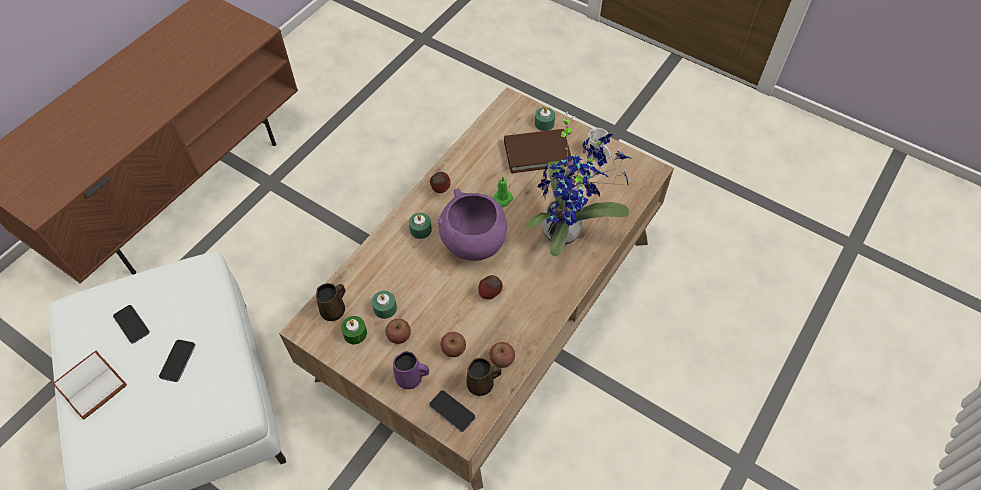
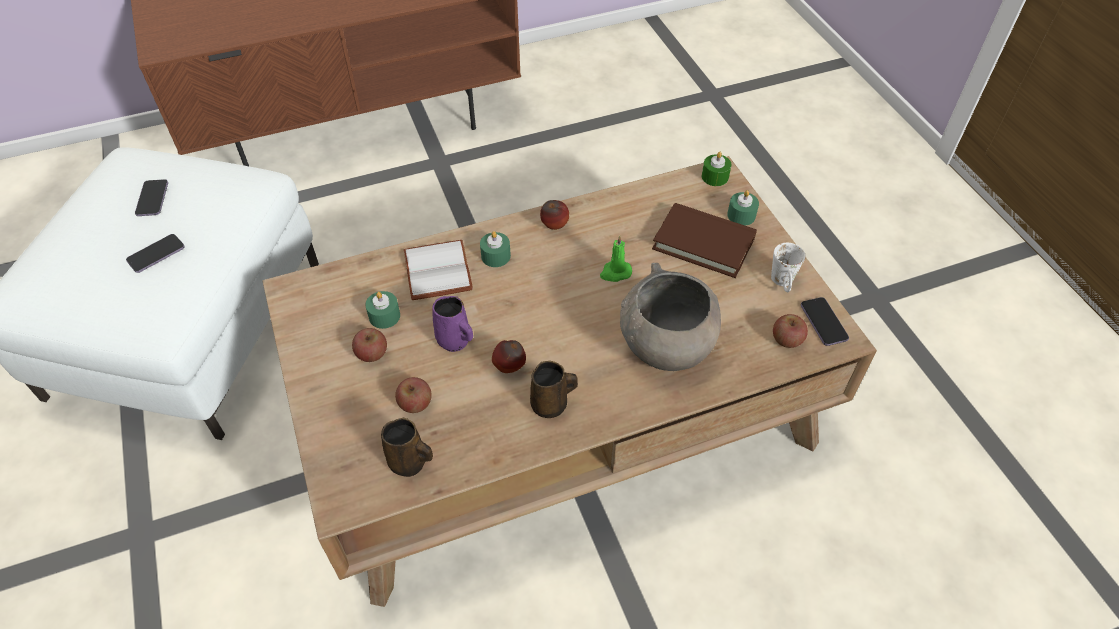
camera: 35 degrees right, 5 degrees down
white book [53,351,127,420] -> white book moved to [404,240,473,300]
brown mug [316,283,346,321] -> brown mug moved to [530,361,578,418]
green candle [341,316,367,344] -> green candle moved to [702,152,731,186]
purple mug [393,351,429,389] -> purple mug moved to [432,296,473,352]
phone [429,390,475,432] -> phone moved to [801,297,849,346]
purple bowl [438,188,507,261] -> none
apple [489,342,515,368] -> apple moved to [773,314,808,348]
potted plant [526,111,630,256] -> grey bowl [620,263,721,371]

